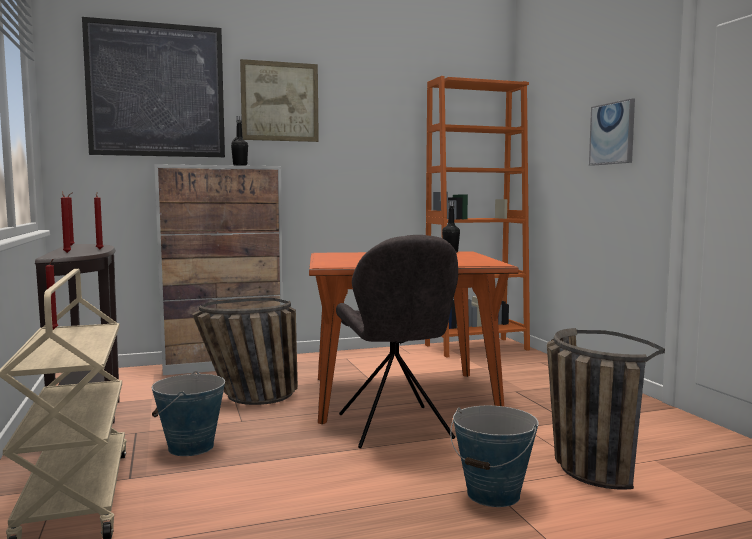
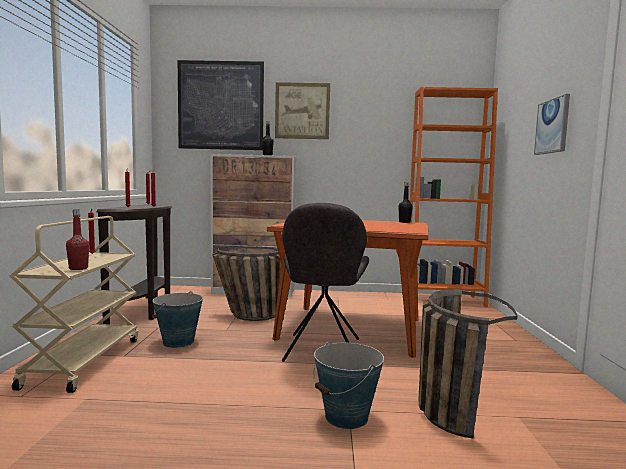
camera: 20 degrees right, 0 degrees up
none -> red bottle [66,209,89,270]

